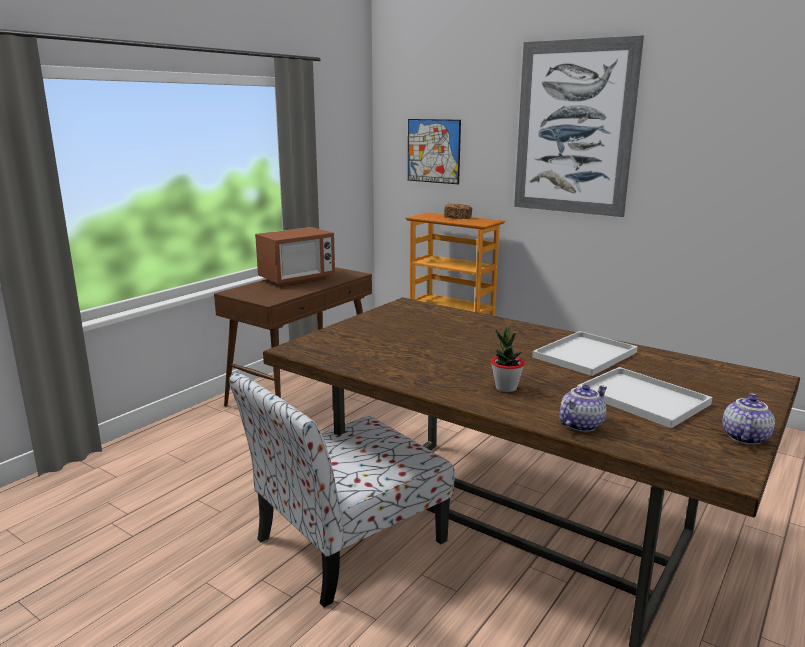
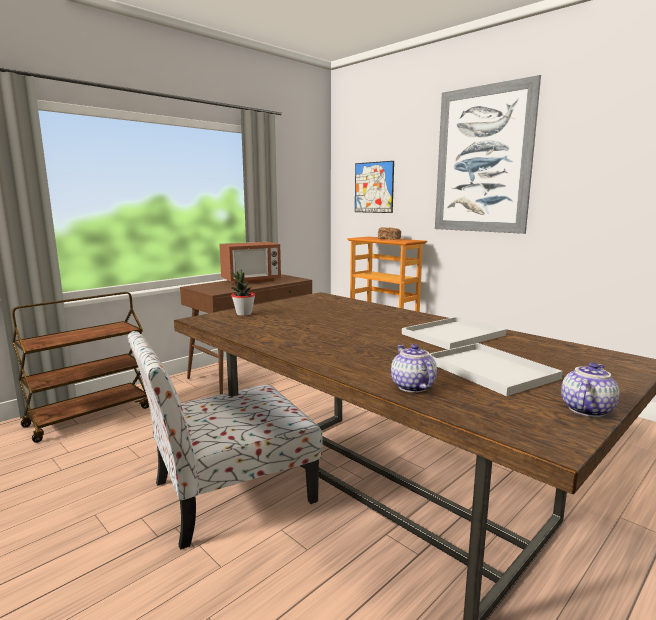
camera: 10 degrees right, 5 degrees down
potted plant [491,328,525,392] -> potted plant moved to [231,269,255,316]
teapot [559,385,607,432] -> teapot turned 75 degrees counterclockwise [391,344,437,393]
none -> brown cart [12,292,149,443]

